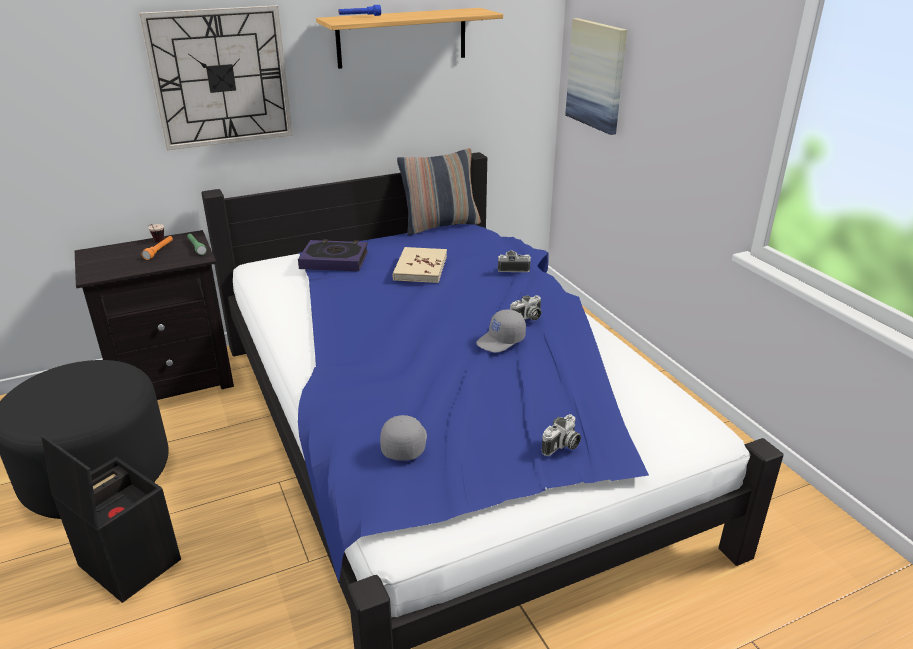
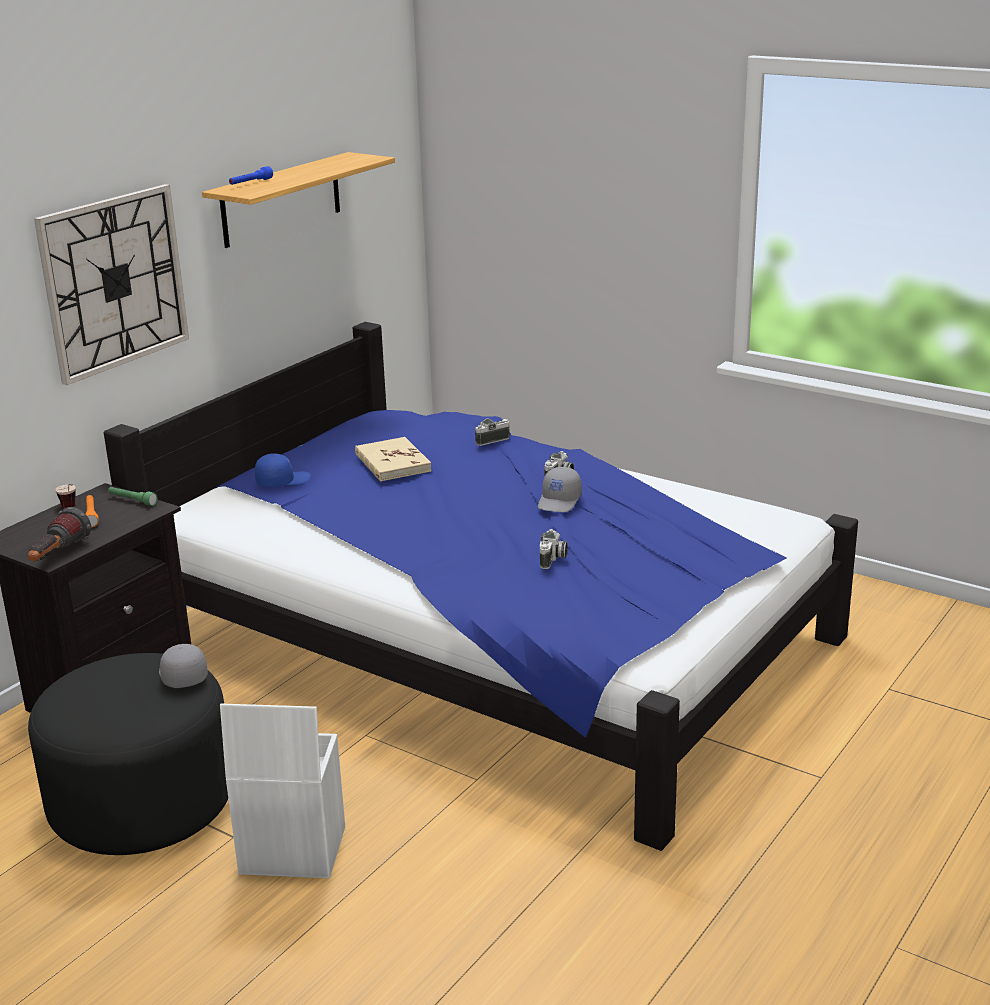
camera: 30 degrees left, 5 degrees down
black storage box [41,435,181,603] -> white storage box [220,704,345,878]
book [298,239,368,271] -> blue cap [255,453,311,487]
grey cap [380,415,427,461] -> grey cap moved to [159,644,208,688]
pillow [397,148,481,235] -> none
camera [541,414,581,456] -> camera moved to [540,529,568,569]
picture [565,18,627,135] -> none
none -> flashlight [28,507,91,561]

